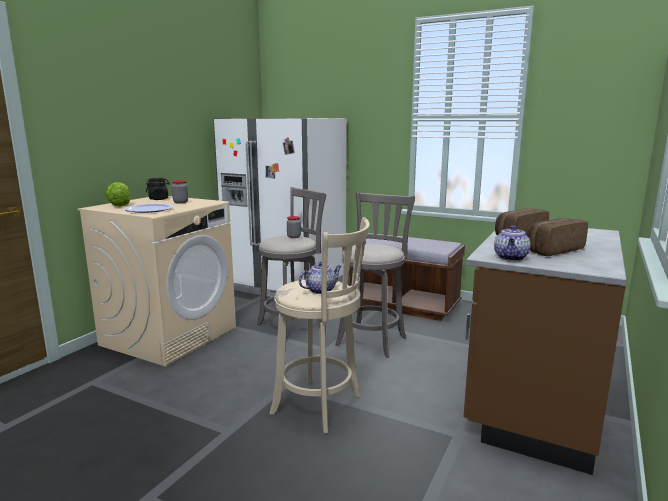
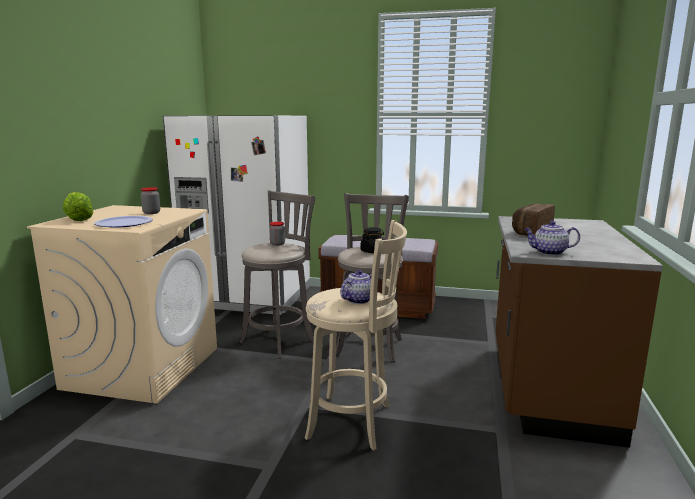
camera: 15 degrees left, 0 degrees up
black jar [146,178,170,200] -> black jar moved to [361,227,384,253]
teapot [494,225,531,261] -> teapot turned 90 degrees clockwise [524,221,580,255]
bread [526,218,588,256] -> none

